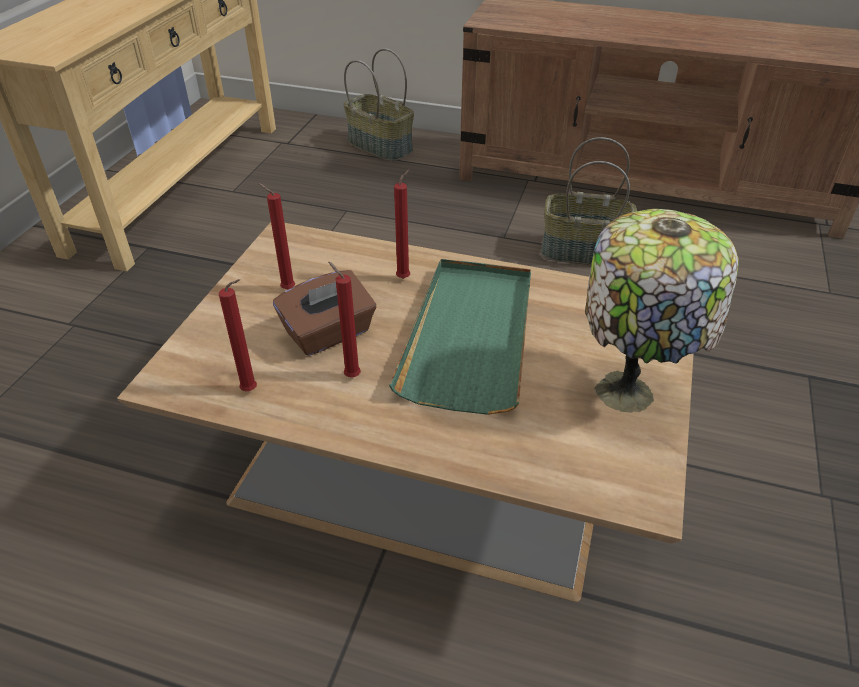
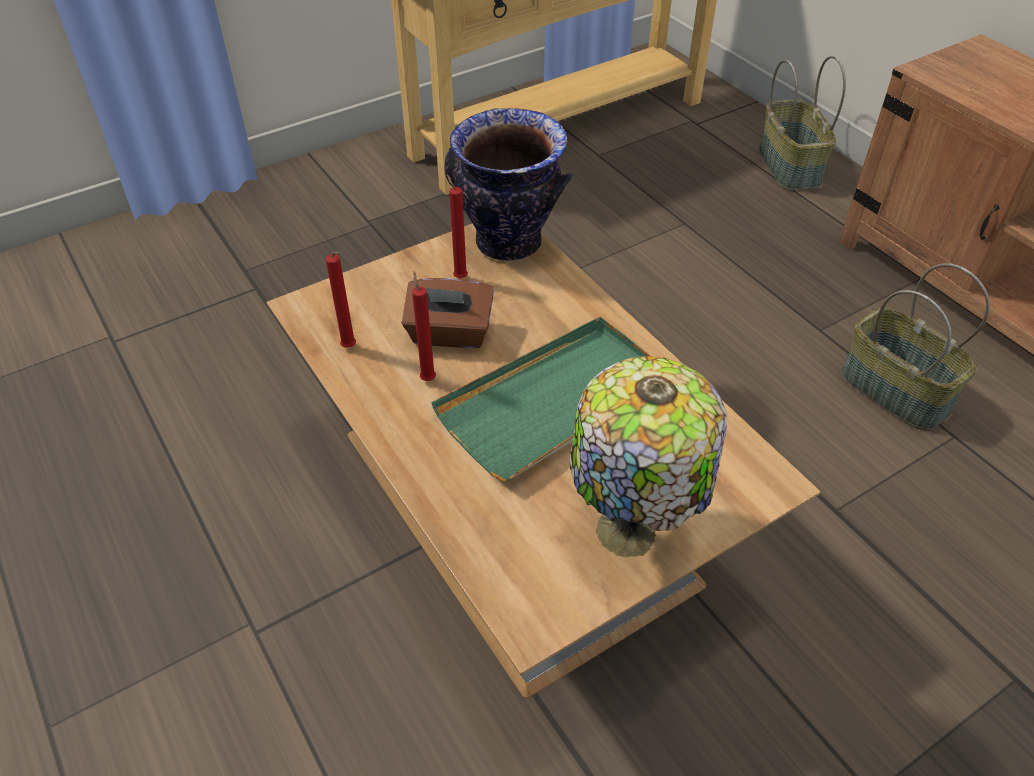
camera: 40 degrees right, 5 degrees up
red candle [394,169,410,279] -> none
none -> vase [444,108,573,261]

